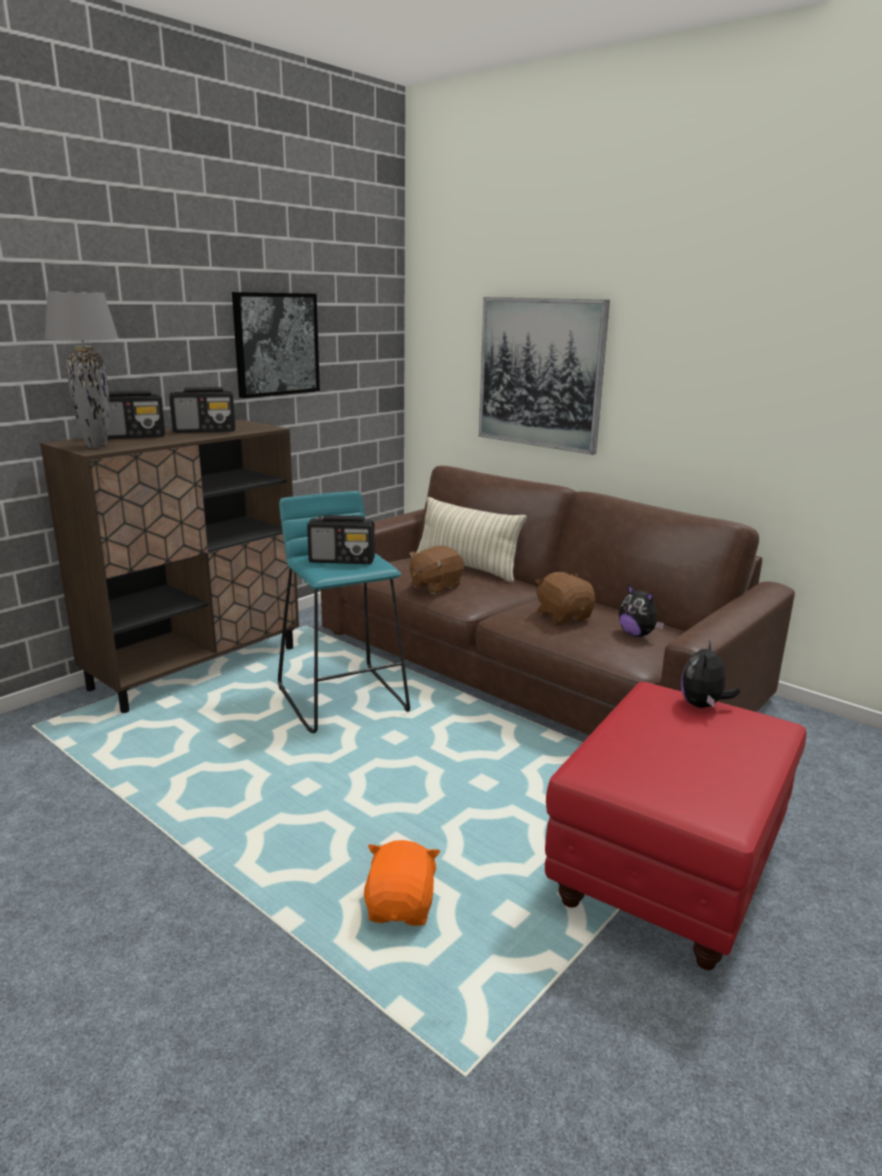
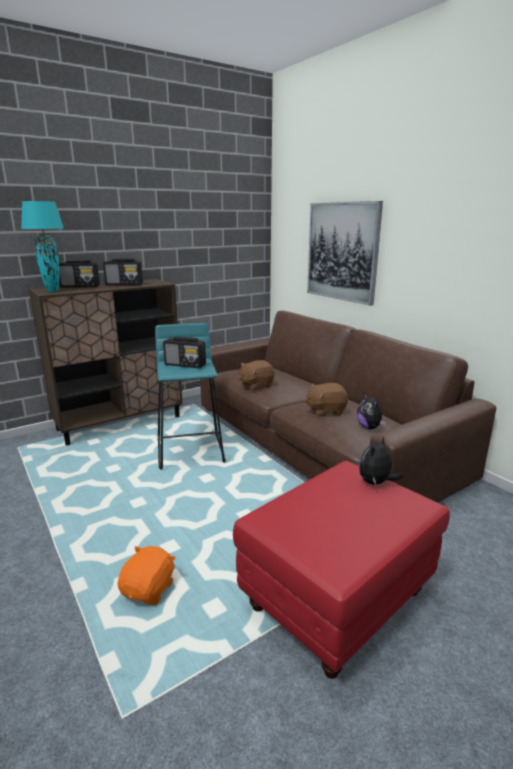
camera: 15 degrees right, 0 degrees up
grey table lamp [44,291,119,448] -> turquoise table lamp [21,201,64,292]
picture [232,292,320,398] -> none
pillow [416,497,527,582] -> none
brown plush toy [535,572,596,624] -> brown plush toy turned 90 degrees counterclockwise [304,383,348,417]

